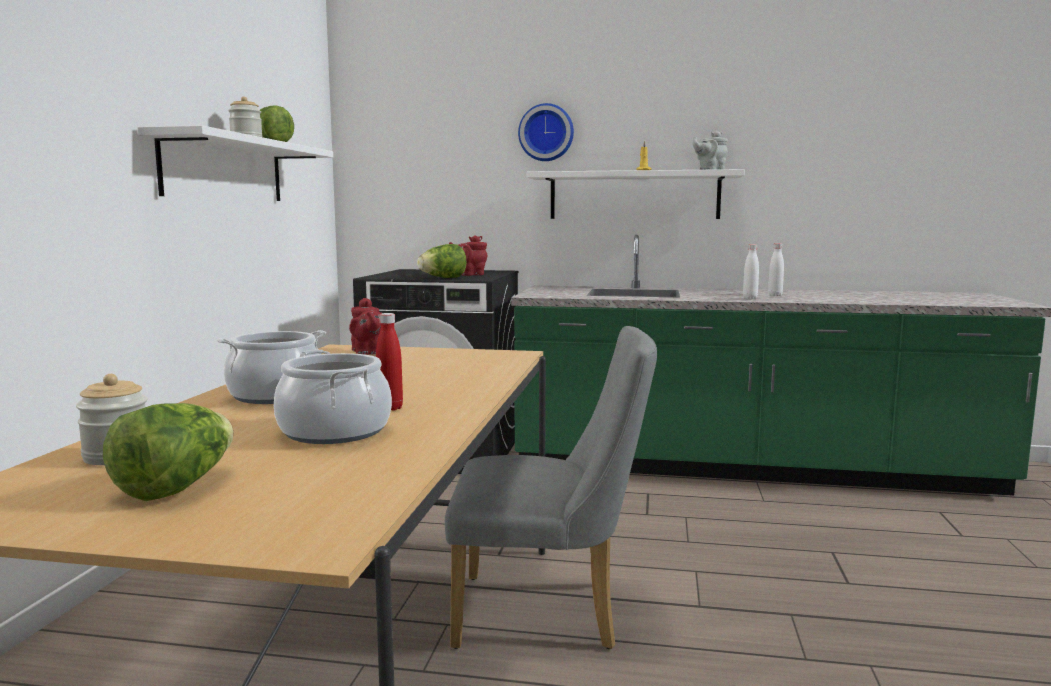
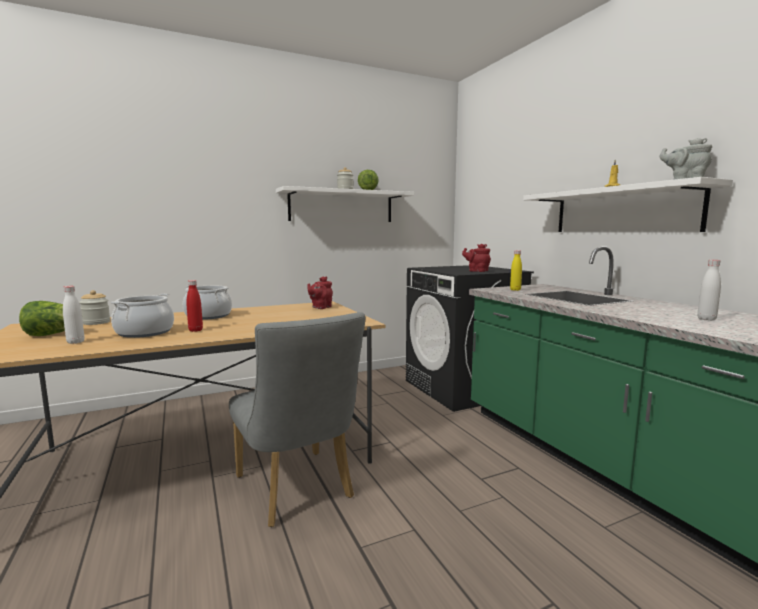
camera: 55 degrees right, 0 degrees up
lettuce [417,244,466,278] -> none
wall clock [518,103,574,161] -> none
white bottle [743,244,759,299] -> white bottle moved to [63,286,84,344]
none -> yellow bottle [510,250,522,291]

